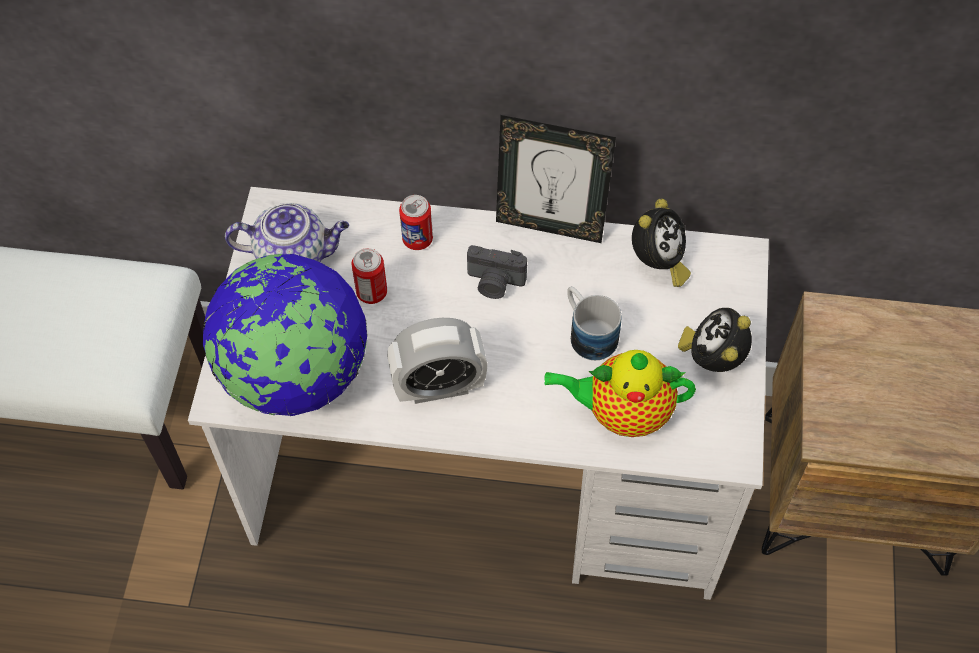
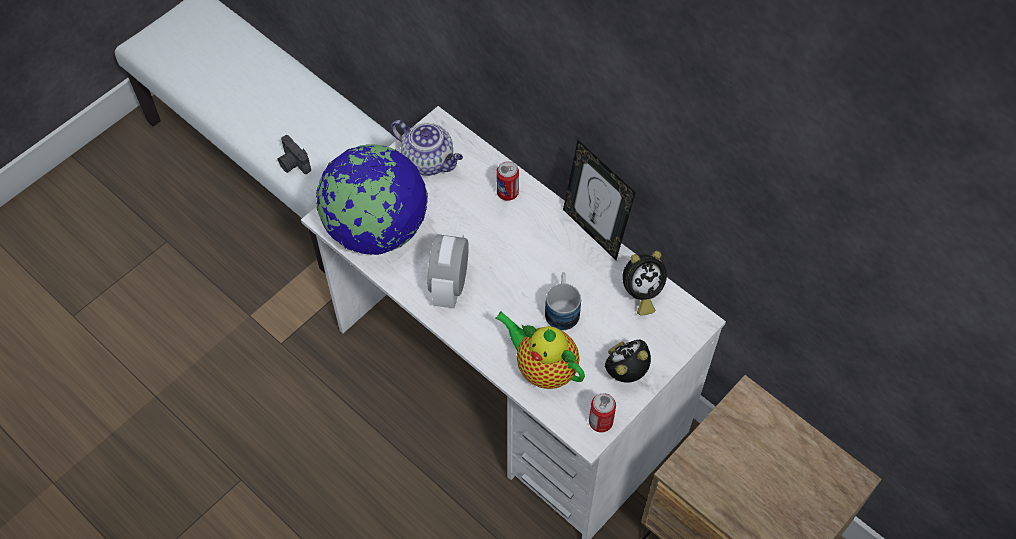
camera: 35 degrees right, 0 degrees up
can [352,248,387,304] -> can moved to [589,393,616,432]
alarm clock [387,318,487,404] -> alarm clock turned 75 degrees clockwise [427,231,469,309]
camera [467,245,527,299] -> camera moved to [278,135,311,174]

